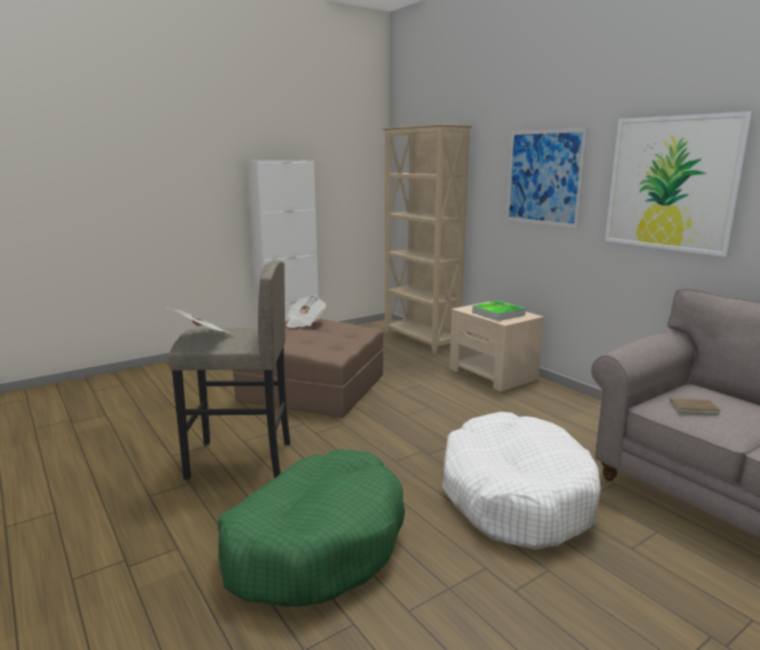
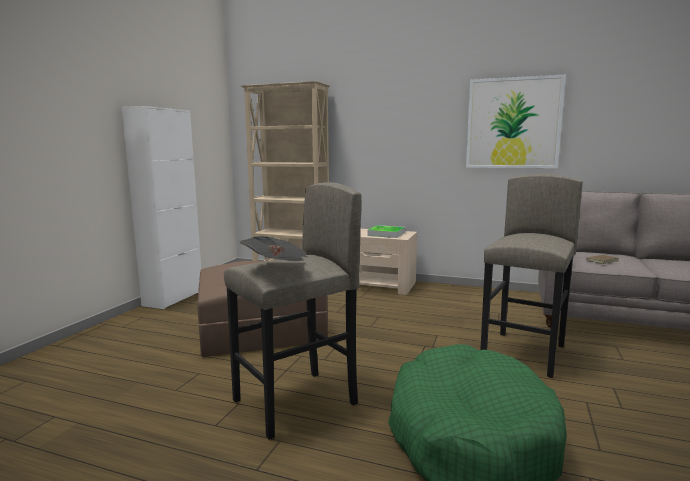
camera: 35 degrees left, 5 degrees down
newspaper [286,295,326,328] -> none
white dog bed [442,412,601,550] -> grey stool [480,174,583,378]
picture [506,128,588,228] -> none

